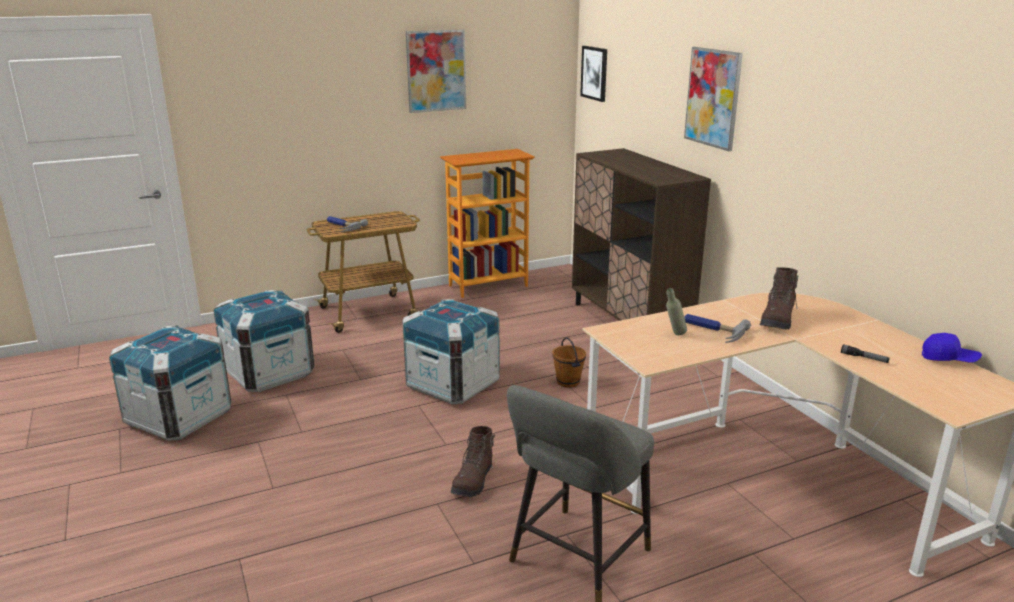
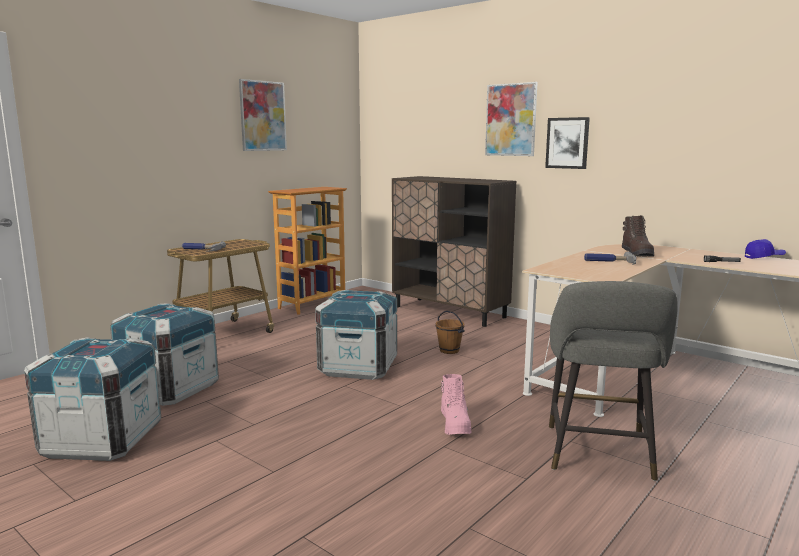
camera: 25 degrees left, 10 degrees down
brown boot [451,426,495,497] -> pink boot [441,374,471,435]
picture [580,46,607,102] -> picture moved to [545,117,590,169]
grey bottle [666,288,687,335] -> none

